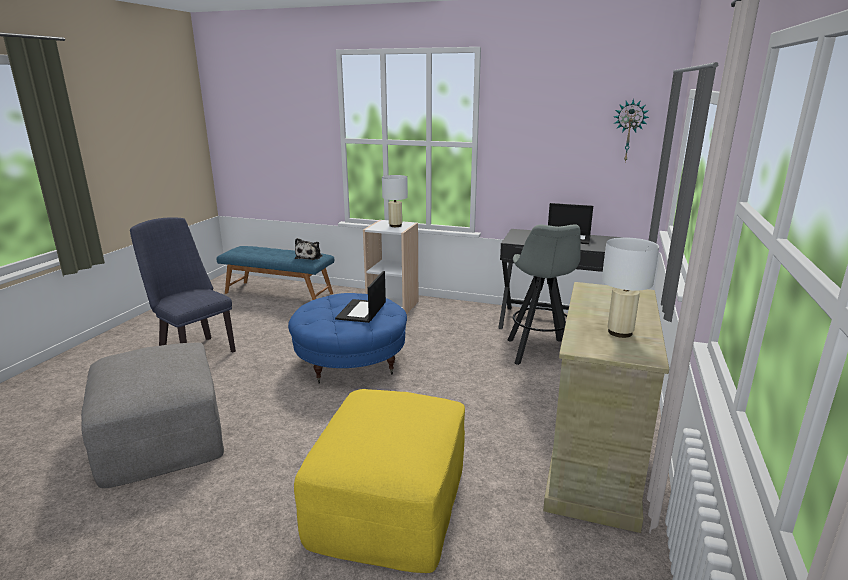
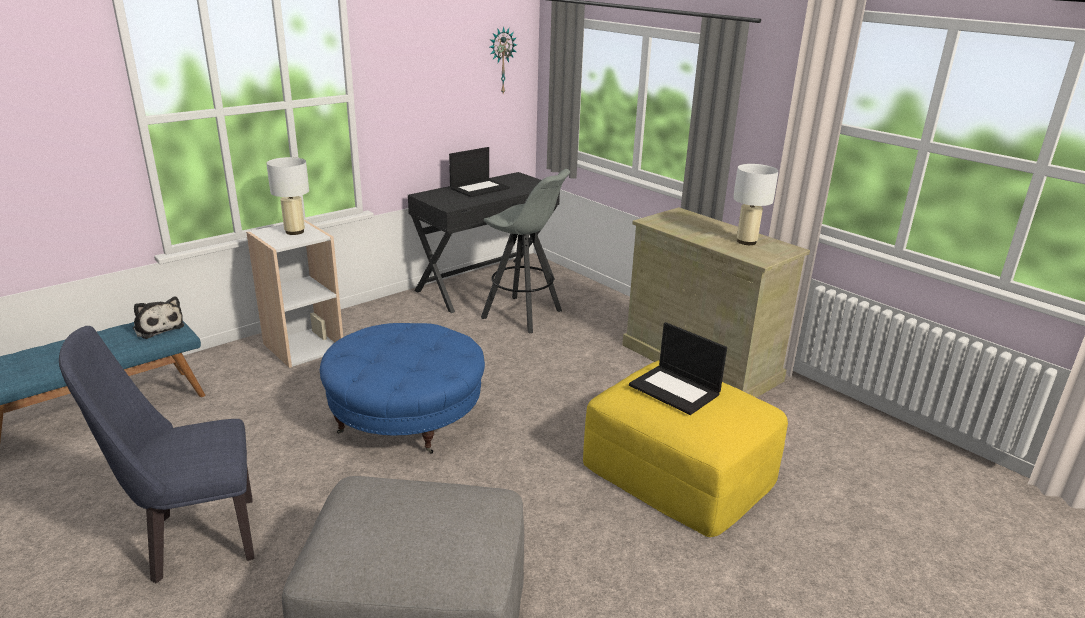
camera: 60 degrees left, 5 degrees up
laptop [335,271,386,323] -> laptop moved to [629,322,727,415]

